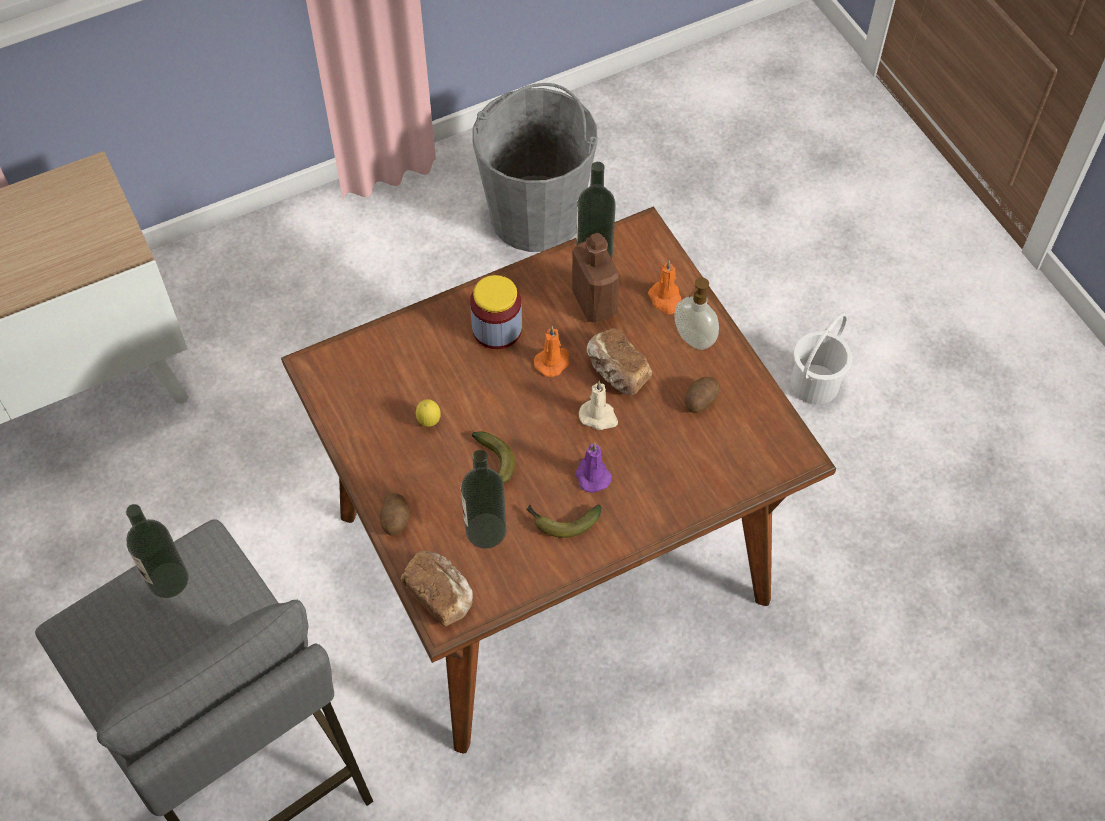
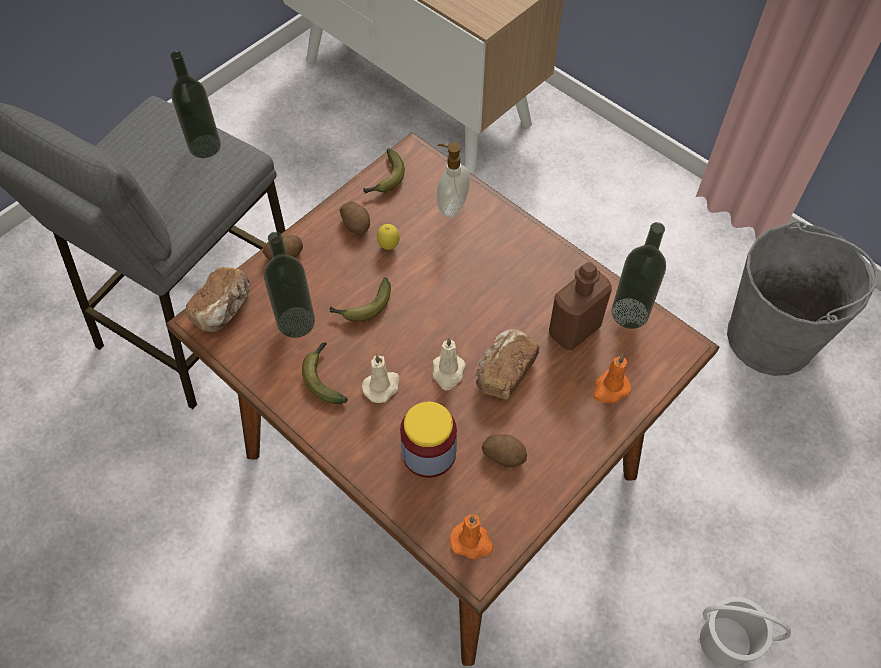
camera: 70 degrees right, 0 degrees up
jar [470,275,522,349] -> jar moved to [400,401,457,478]
orange candle [534,326,569,377] -> orange candle moved to [450,515,493,559]
purple candle [575,442,612,493] -> beige candle [362,354,399,403]
soap dispenser [674,277,719,350] -> soap dispenser moved to [437,142,470,218]
none -> potato [340,202,370,234]
none -> banana [363,149,405,194]

